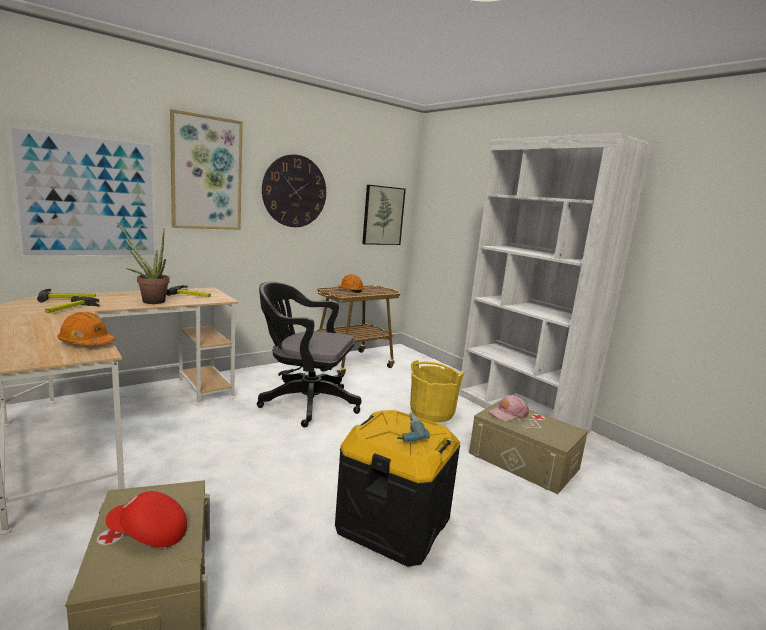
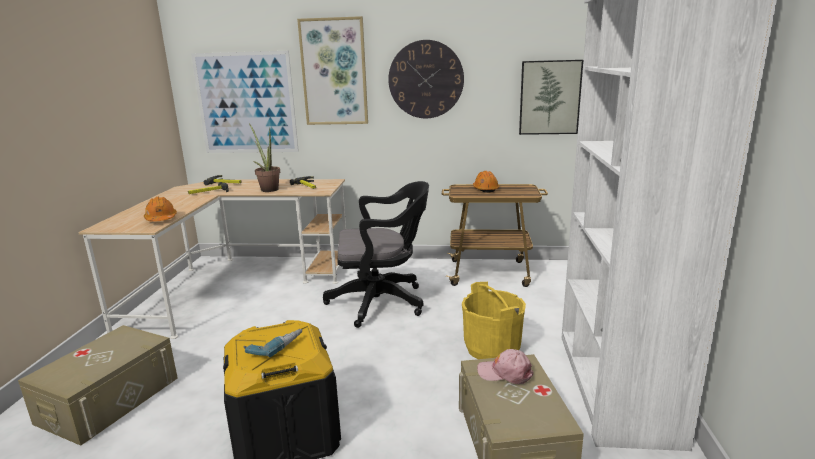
camera: 45 degrees right, 5 degrees up
red cap [106,491,187,547] -> none
black office chair [257,281,361,428] -> black office chair turned 120 degrees clockwise [323,181,429,328]

